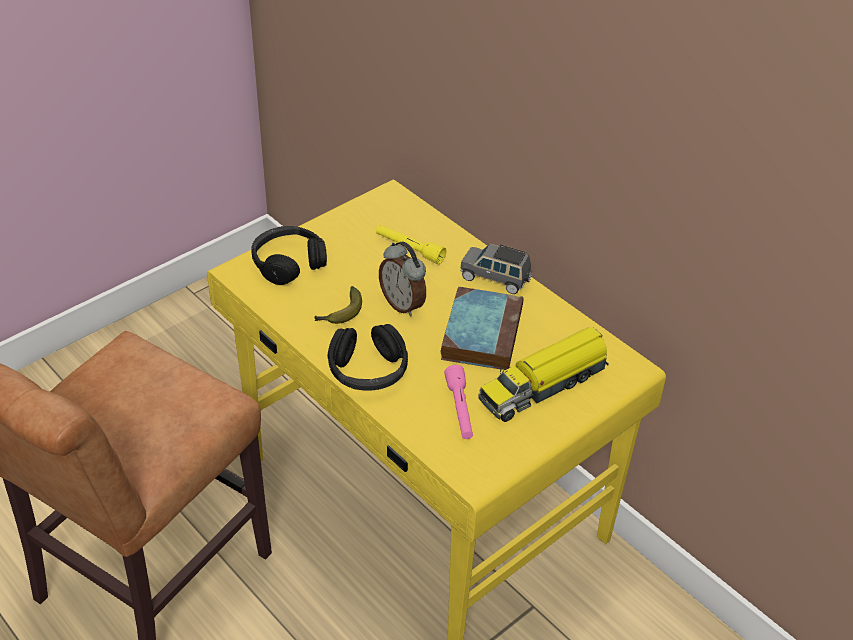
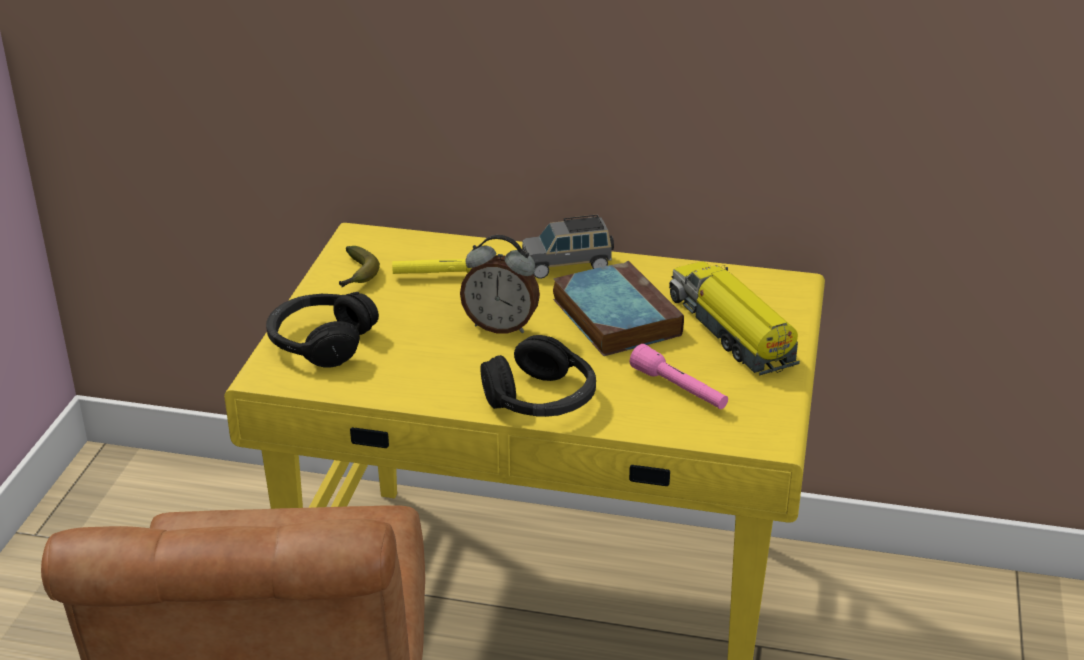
camera: 35 degrees left, 10 degrees down
banana [314,286,362,324] -> banana moved to [339,246,380,287]
toy truck [478,327,609,422] -> toy truck turned 135 degrees clockwise [669,261,800,375]

